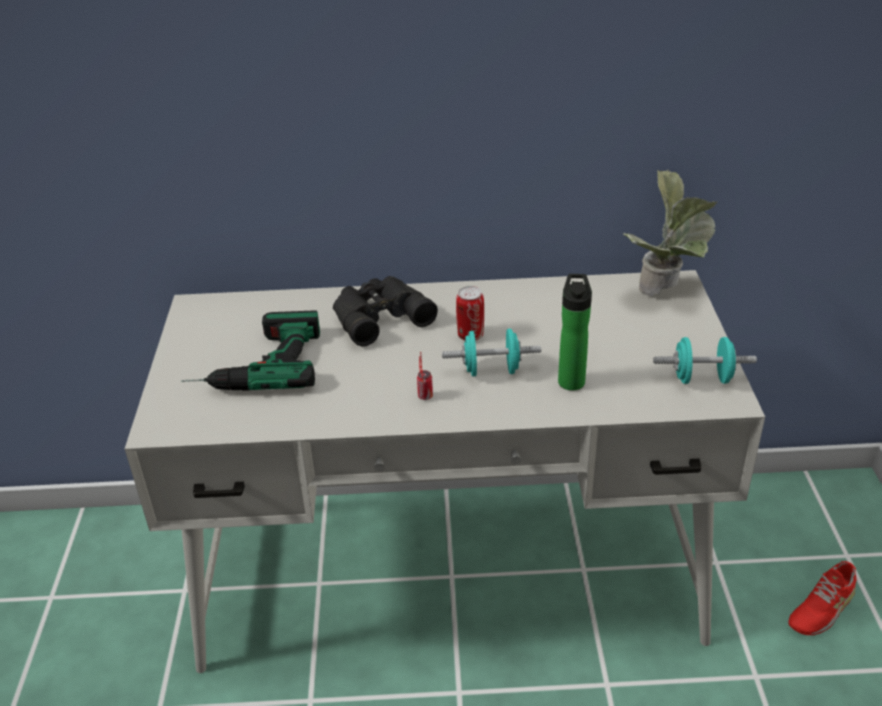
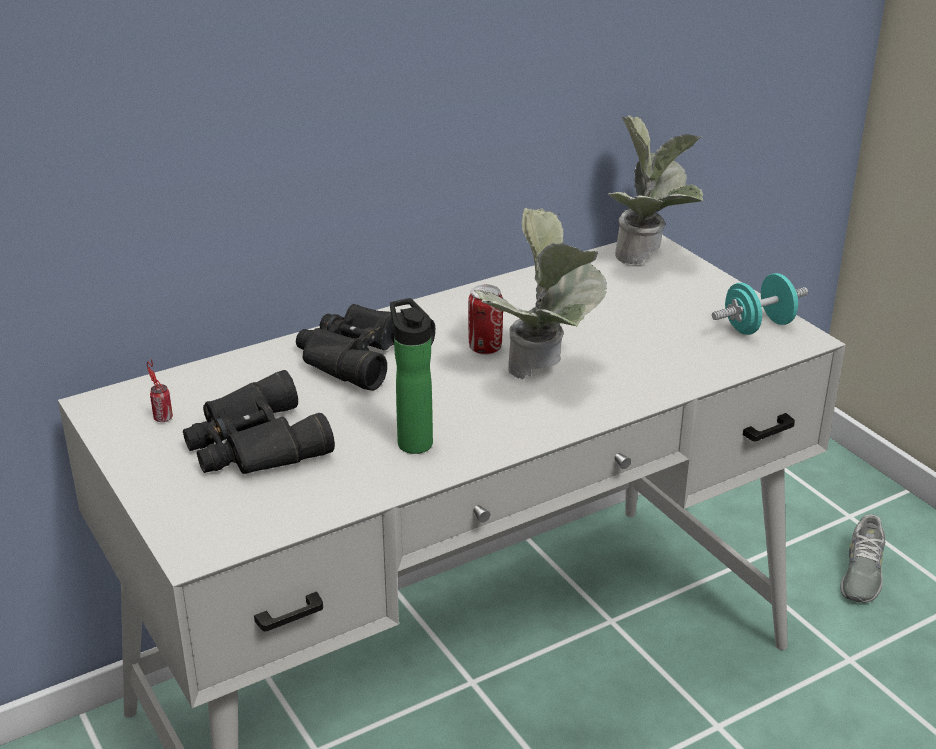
camera: 30 degrees left, 5 degrees down
power drill [181,310,320,391] -> black binoculars [183,370,335,474]
can [417,352,433,400] -> can moved to [147,359,173,422]
turquoise dumbbell [442,329,541,376] -> potted plant [474,208,607,379]
bottle [558,274,592,391] -> bottle moved to [390,298,433,454]
red shoe [788,561,857,635] -> grey shoe [840,514,885,603]

